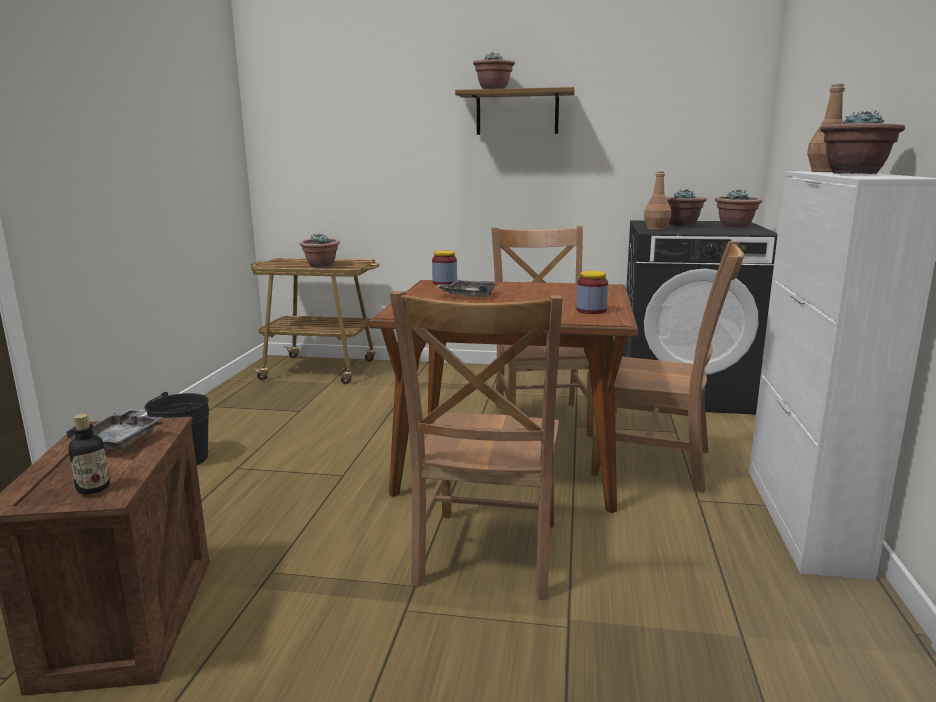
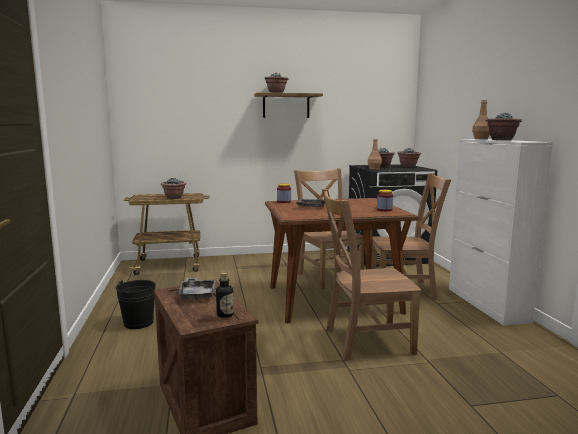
camera: 20 degrees left, 5 degrees down
brown chair [390,291,563,600] -> brown chair turned 90 degrees clockwise [322,189,422,361]

